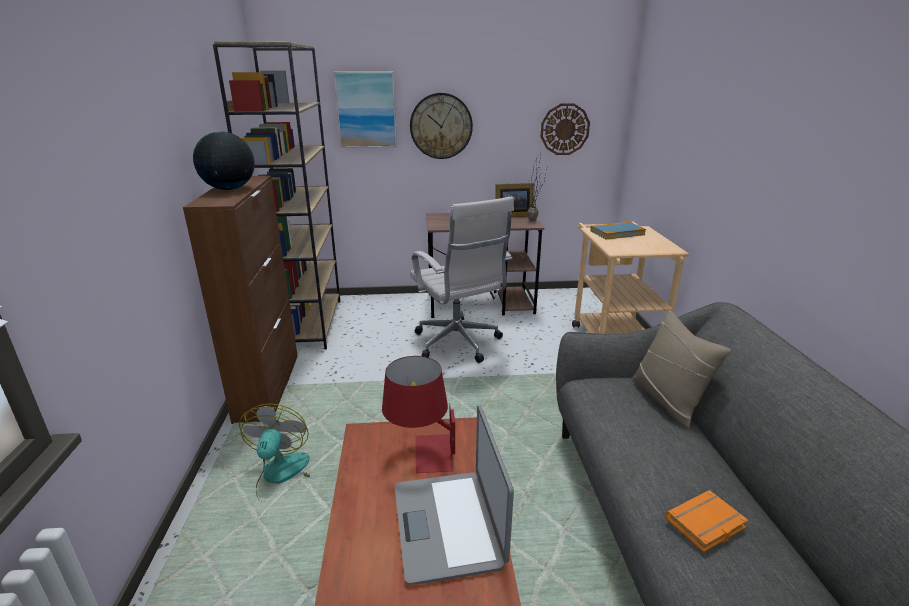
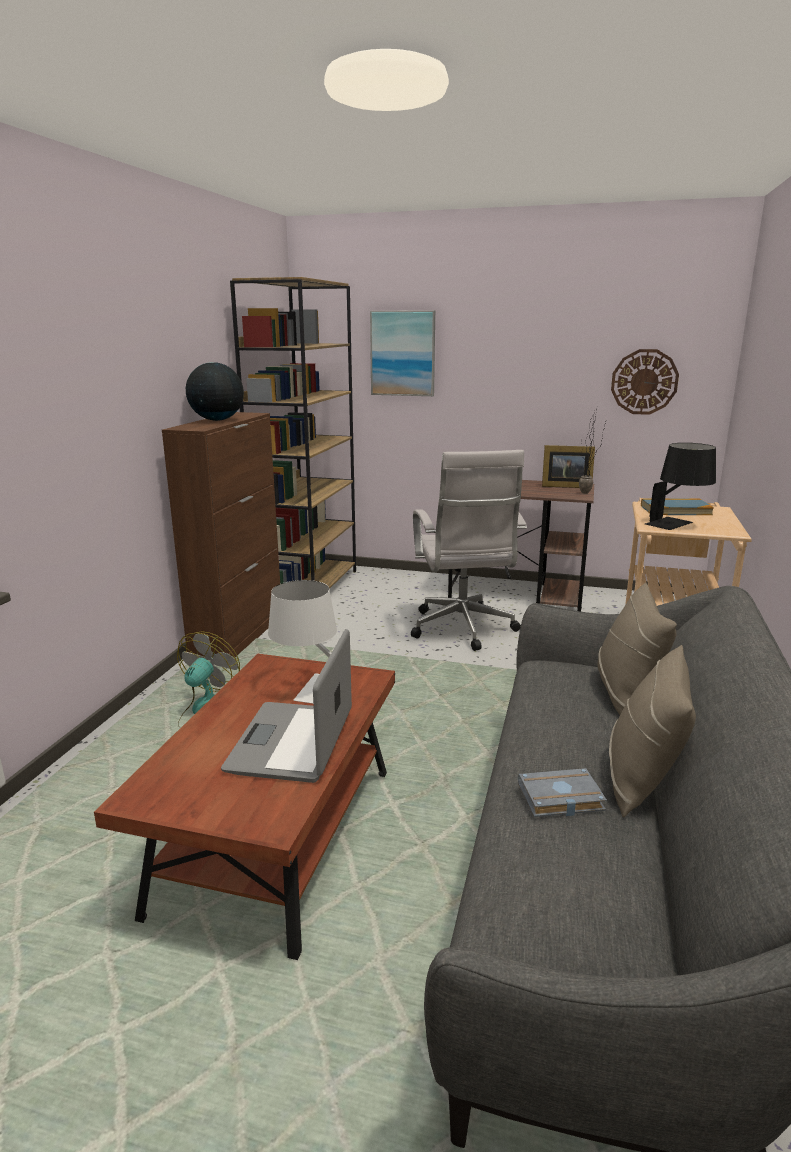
camera: 20 degrees right, 5 degrees down
red table lamp [382,356,455,473] -> white table lamp [268,580,337,704]
wall clock [410,93,473,159] -> none
orange book [665,490,748,553] -> grey book [518,768,607,817]
none -> beige pillow [609,645,696,818]
none -> black table lamp [645,443,716,530]

